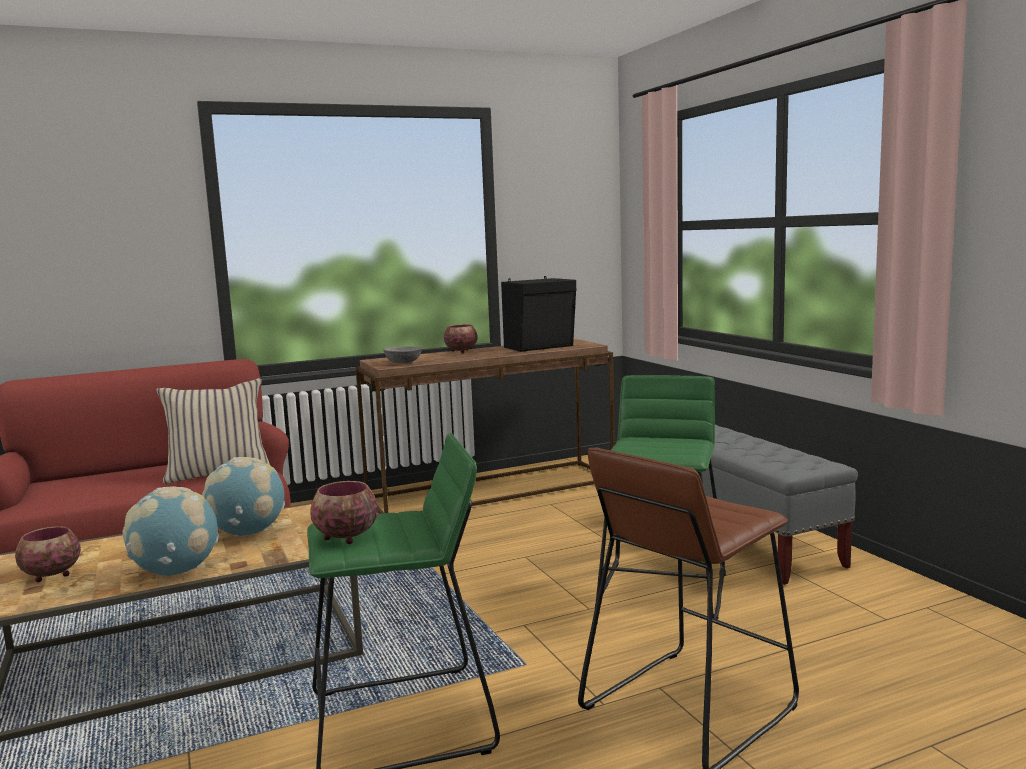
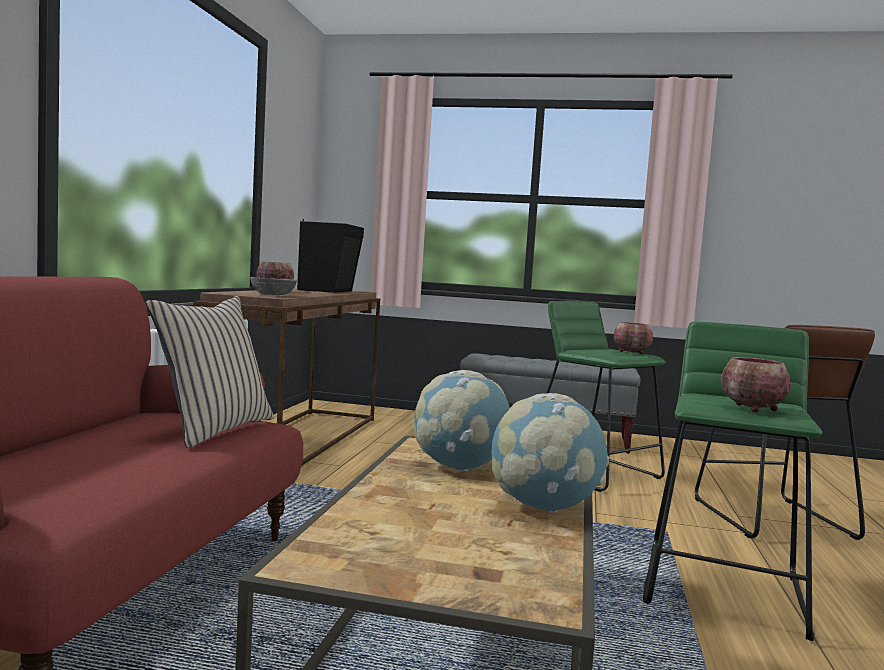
camera: 55 degrees left, 5 degrees down
bowl [15,526,81,582] -> bowl moved to [614,322,653,354]

